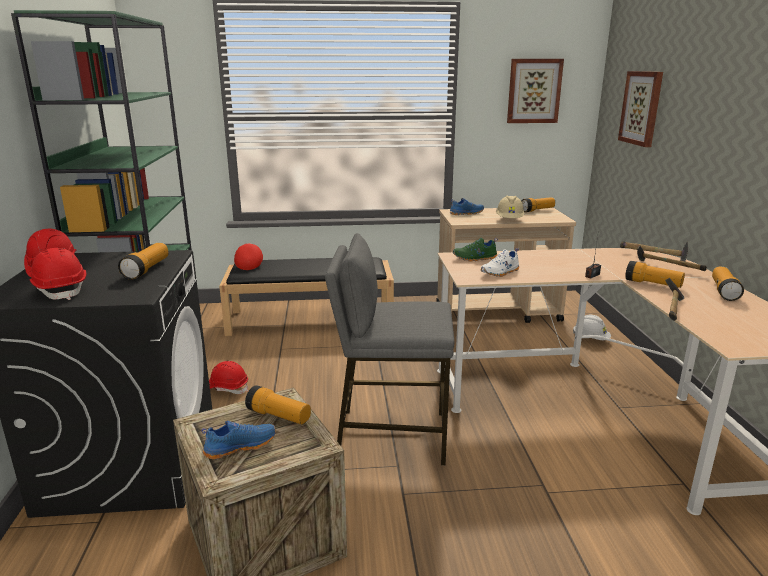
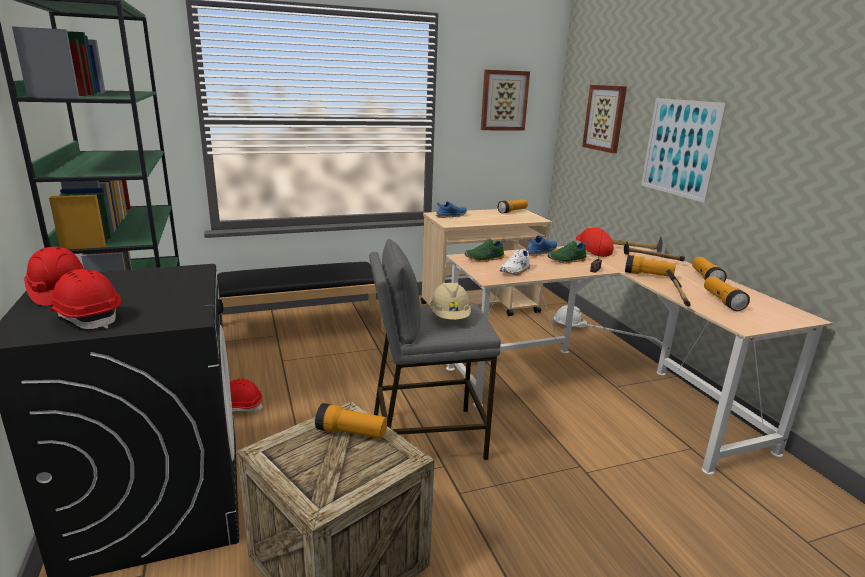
camera: 15 degrees left, 0 degrees up
flashlight [118,243,168,280] -> flashlight moved to [704,277,750,311]
blue shoe [201,421,276,459] -> blue shoe moved to [526,235,557,257]
red cap [234,243,263,270] -> red cap moved to [576,226,614,257]
beige hard hat [496,196,525,218] -> beige hard hat moved to [430,282,471,320]
none -> green shoe [548,241,588,264]
none -> picture [641,98,727,203]

